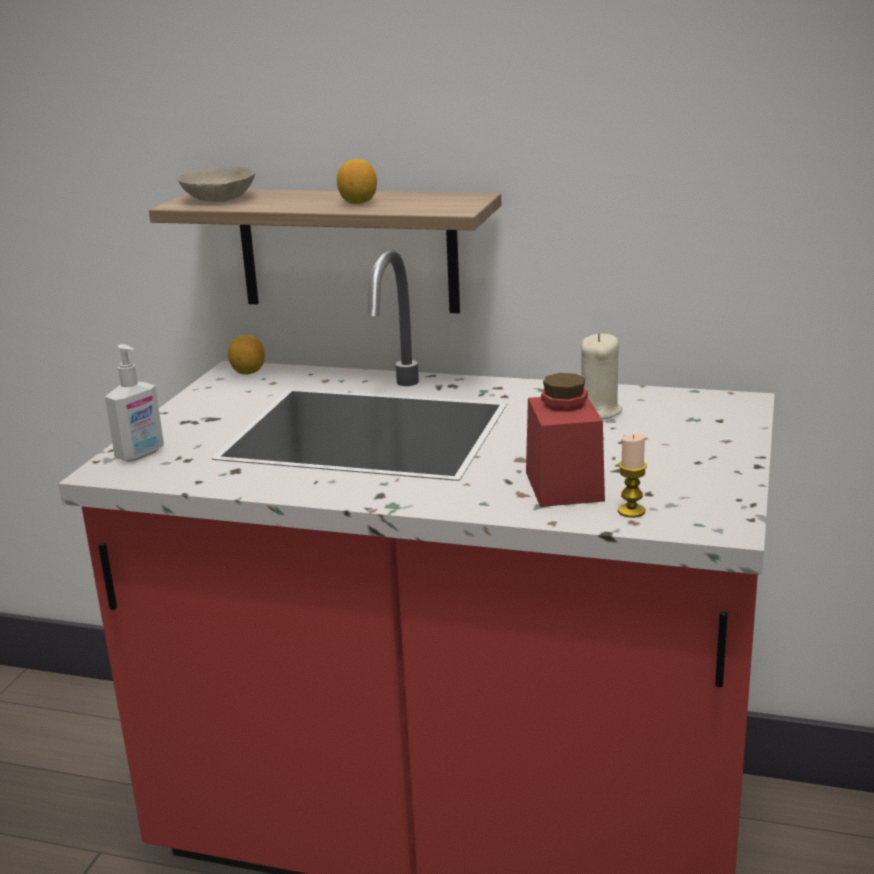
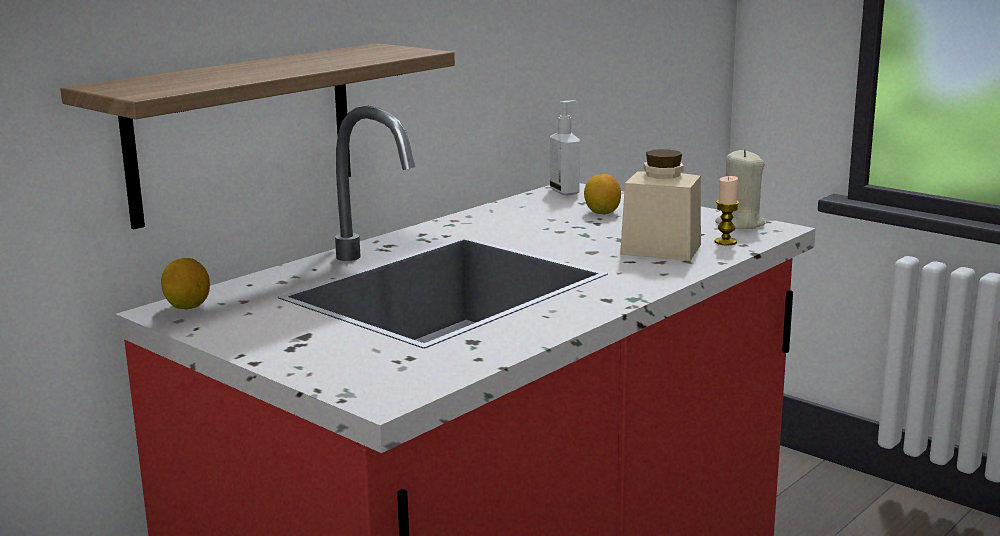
camera: 65 degrees left, 5 degrees down
soap dispenser [105,344,164,462] -> soap dispenser moved to [550,100,580,196]
beige bowl [178,167,255,202] -> none
lemon [337,159,377,204] -> lemon moved to [584,174,621,214]
red jar [526,373,605,507] -> beige jar [620,149,701,261]
beige candle [581,333,622,420] -> beige candle moved to [715,149,765,229]

